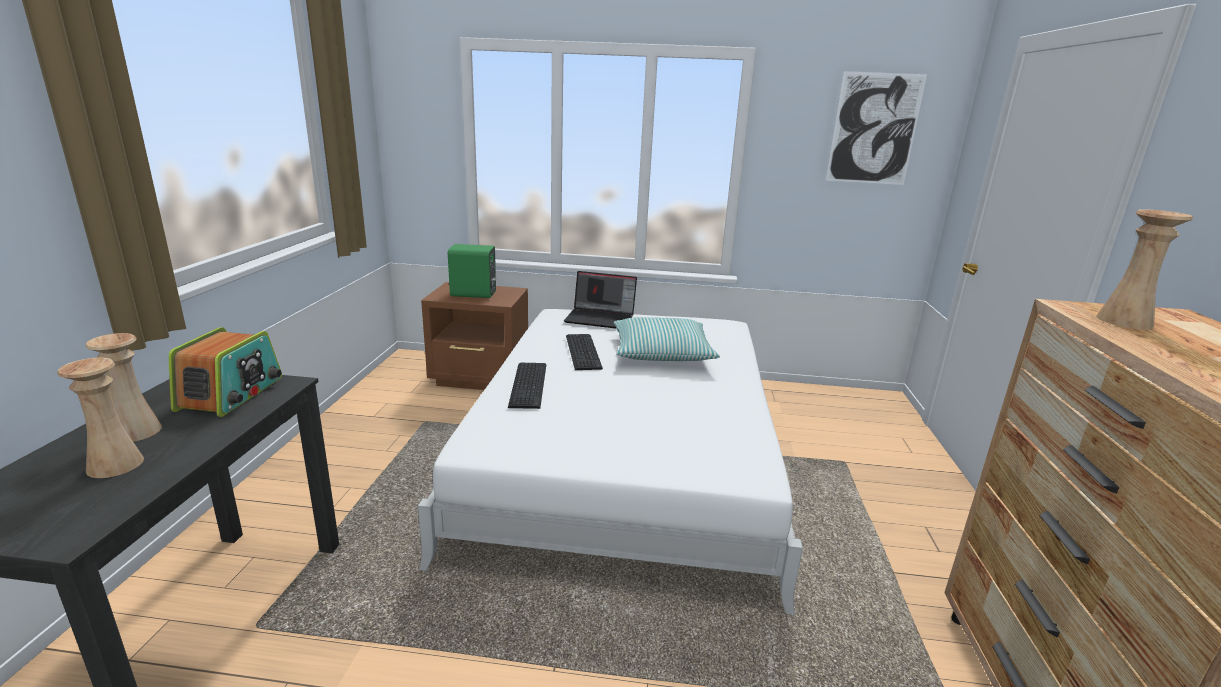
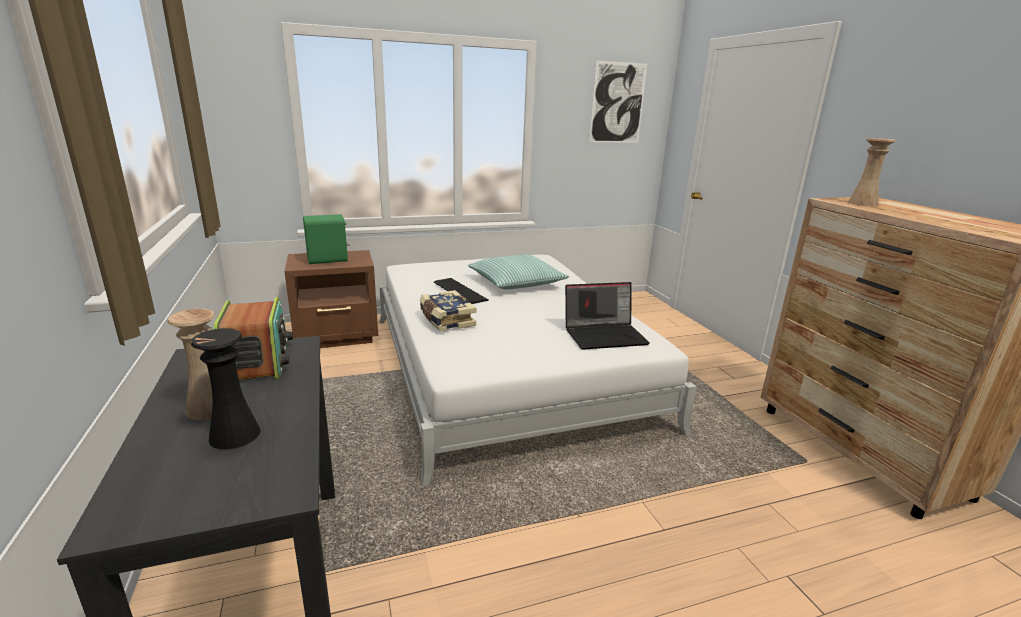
camera: 25 degrees left, 0 degrees up
beige vase [57,358,144,478] -> black vase [191,328,260,450]
keyboard [508,363,546,409] -> book [420,290,476,332]
laptop [564,271,637,329] -> laptop moved to [565,282,650,350]

